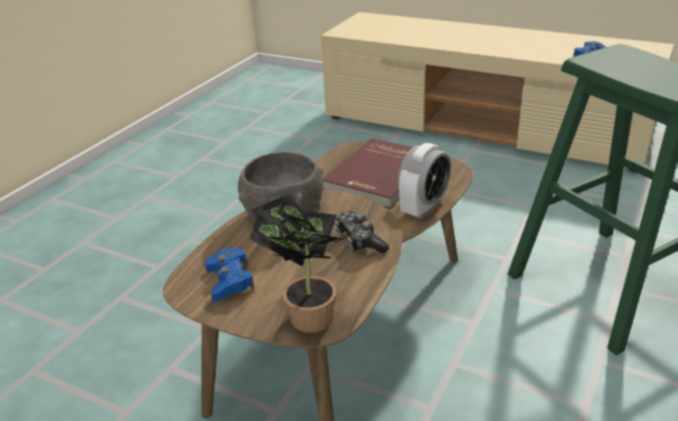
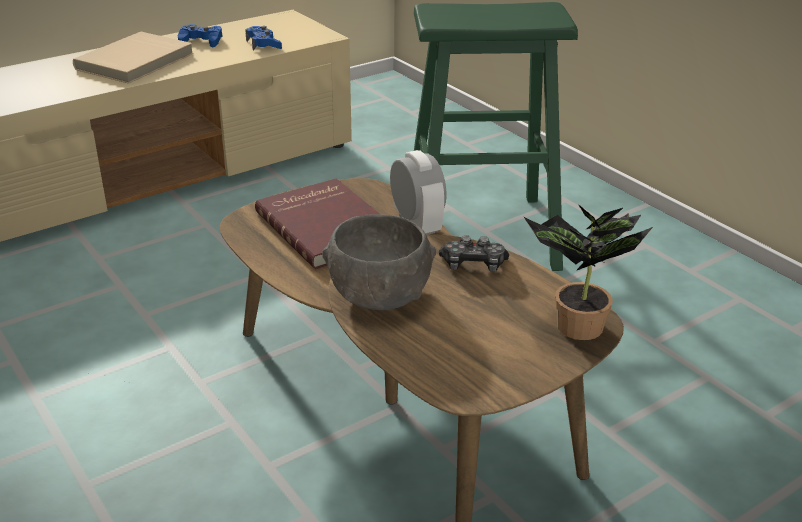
camera: 65 degrees left, 0 degrees up
blue game controller [205,247,255,302] -> blue game controller moved to [178,24,222,47]
none -> beige book [73,32,194,84]

